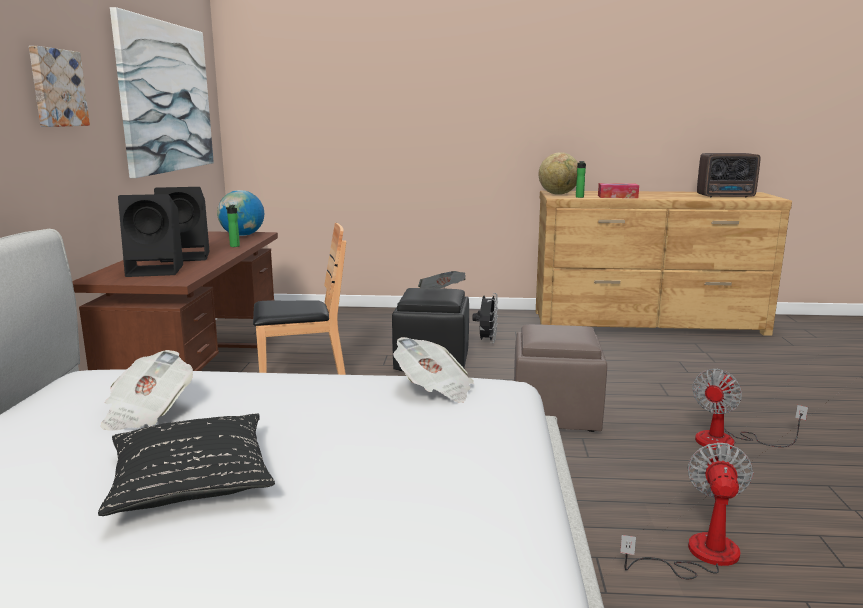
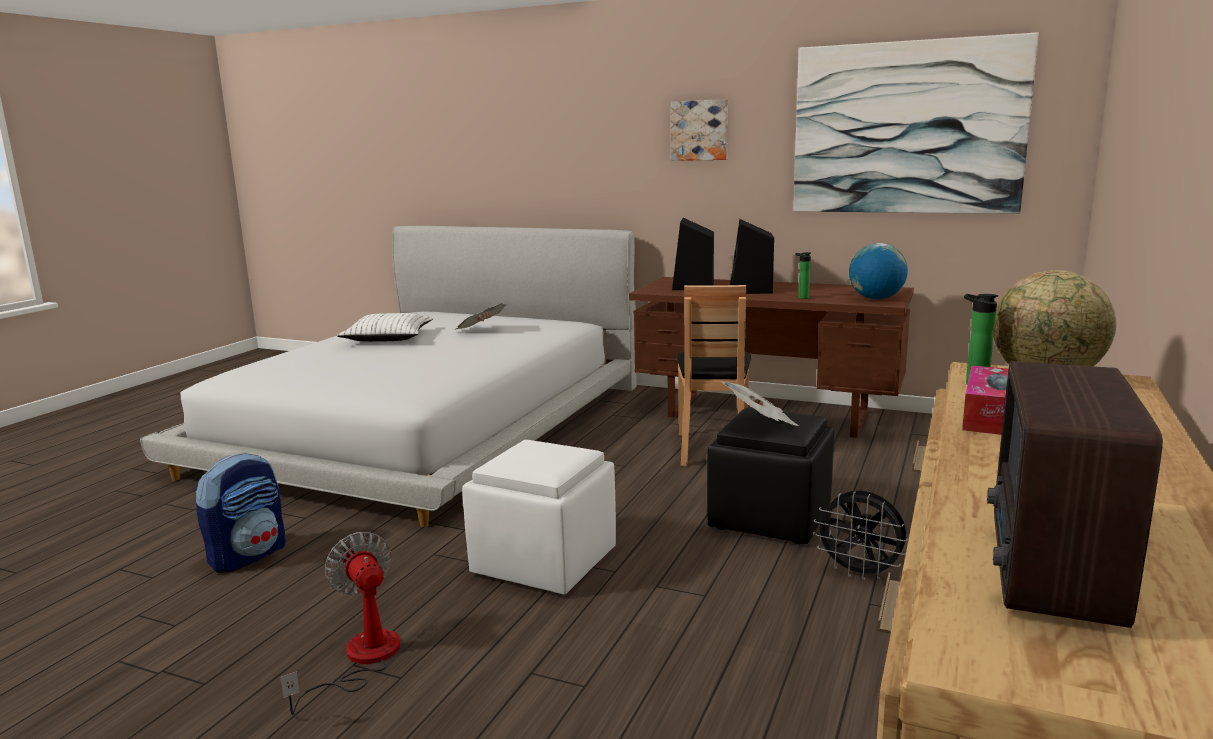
camera: 110 degrees right, 0 degrees up
black pillow [98,413,275,516] -> white pillow [336,313,433,342]
newspaper [393,337,474,403] -> none
brown ottoman [514,324,607,432] -> white ottoman [462,440,616,594]
fan [620,443,753,580] -> backpack [195,452,285,573]

